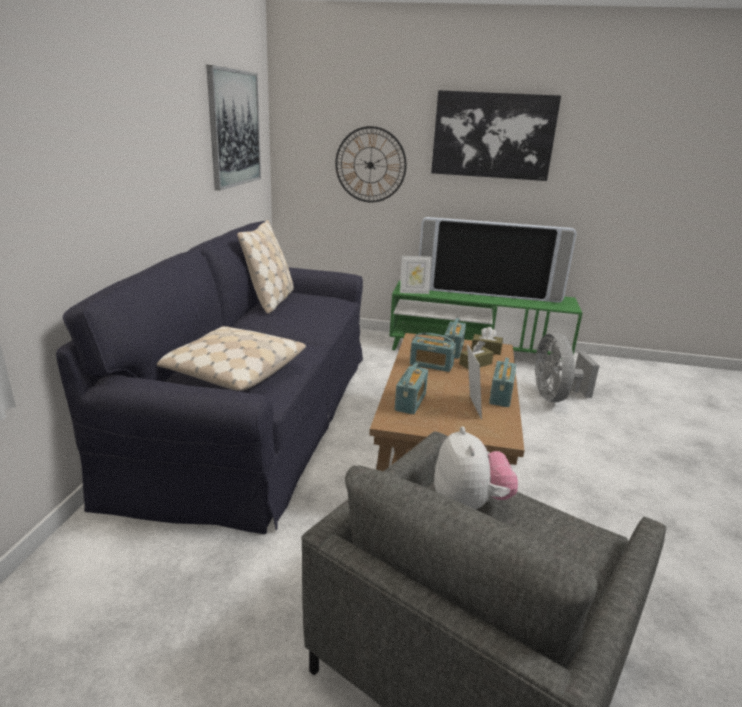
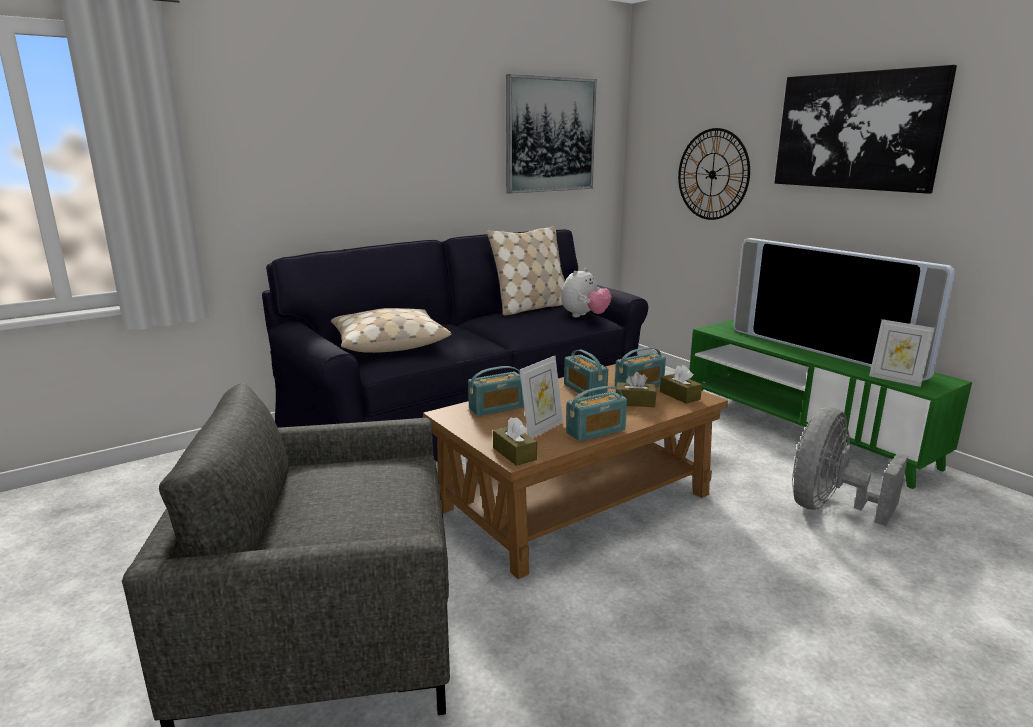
camera: 45 degrees right, 5 degrees down
picture frame [400,256,432,294] -> picture frame moved to [869,319,935,387]
plush toy [434,426,518,509] -> plush toy moved to [561,268,611,317]
none -> brown tissue box [493,417,537,466]

